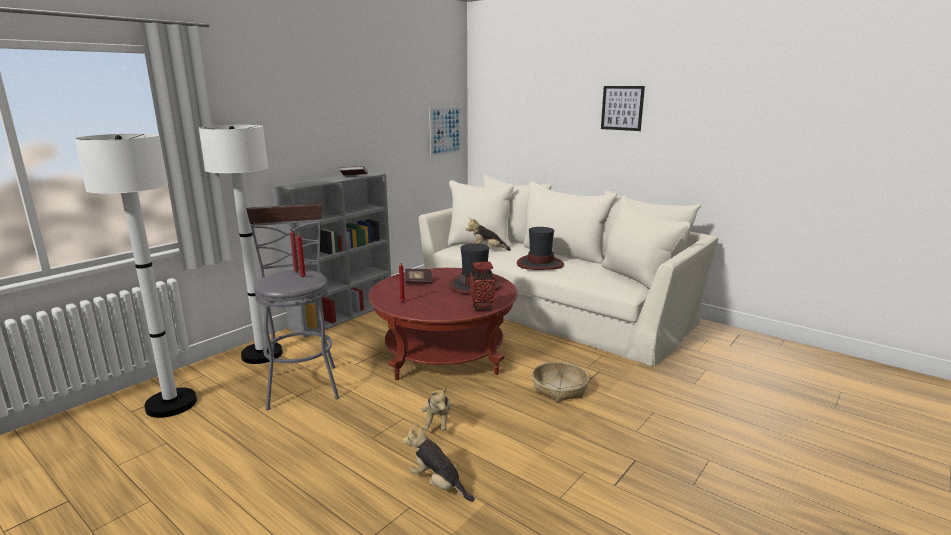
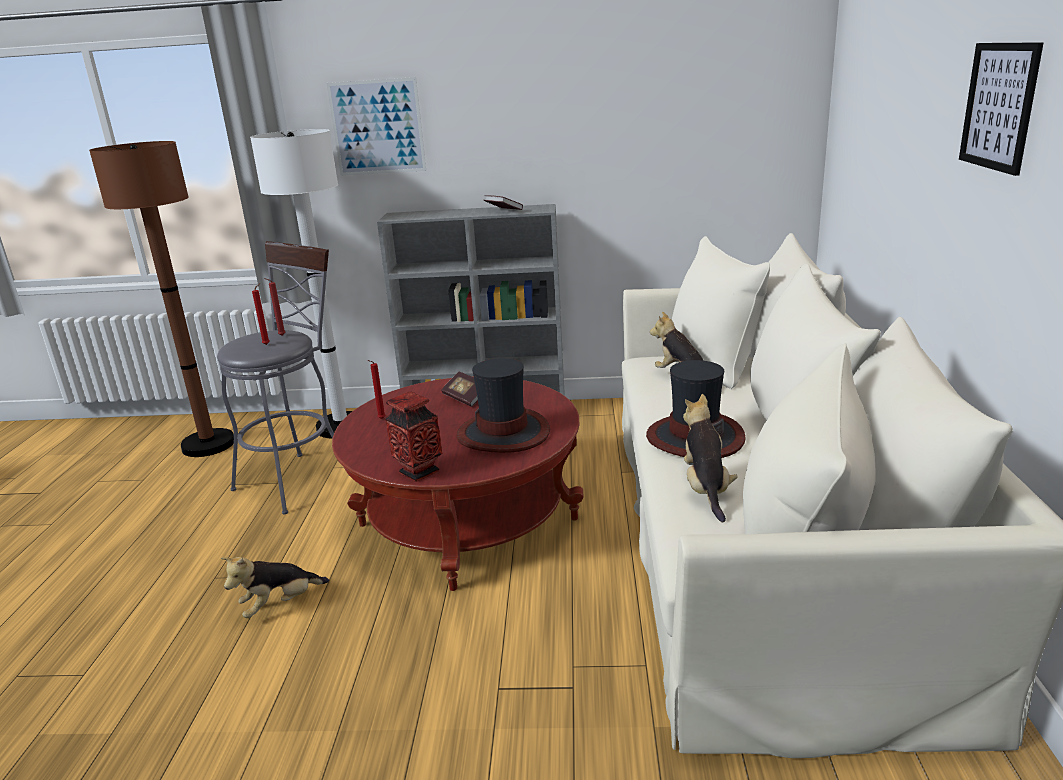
camera: 55 degrees right, 5 degrees up
white floor lamp [75,133,197,418] -> brown floor lamp [89,141,234,457]
plush toy [403,421,474,502] -> plush toy moved to [683,394,738,522]
picture [429,106,462,157] -> picture moved to [326,77,426,176]
basket [532,362,589,402] -> none

